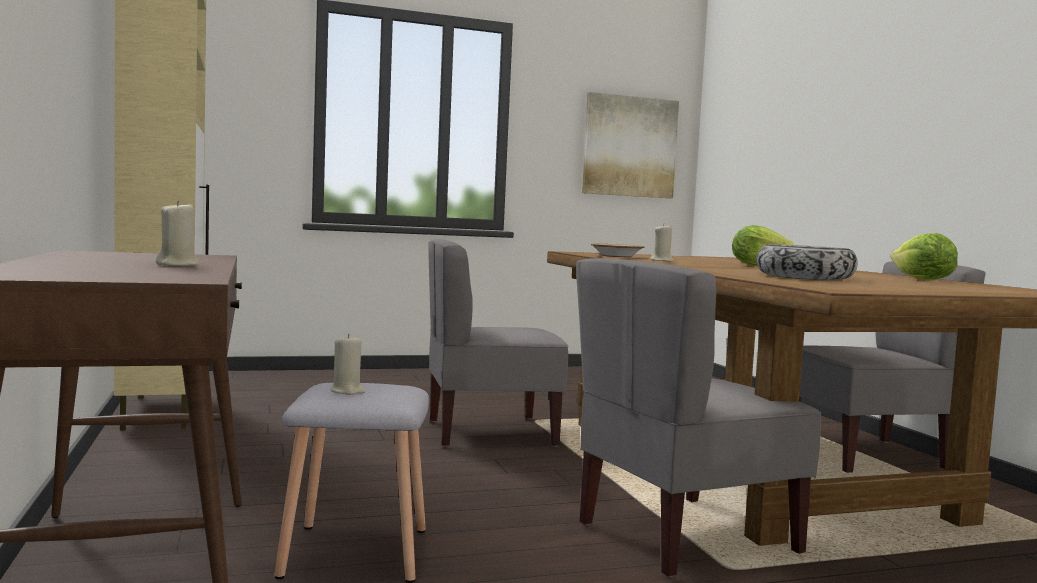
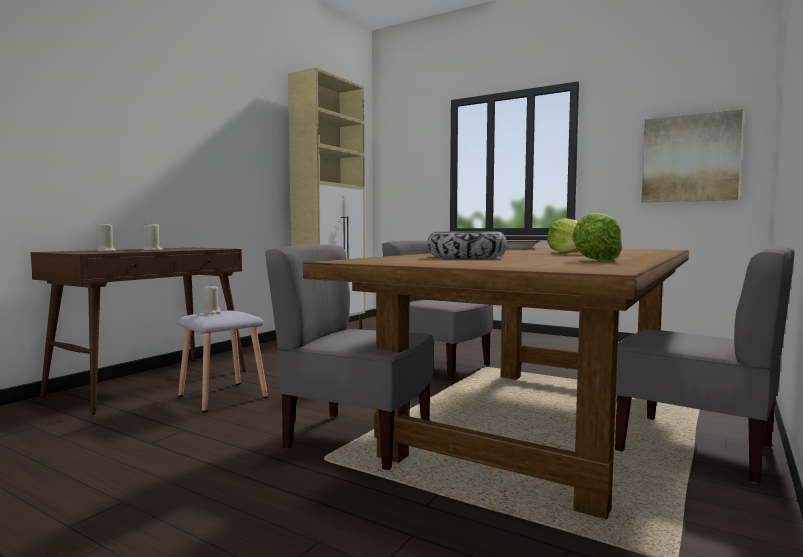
camera: 50 degrees right, 0 degrees up
beige candle [651,224,673,262] -> beige candle moved to [97,223,116,252]

